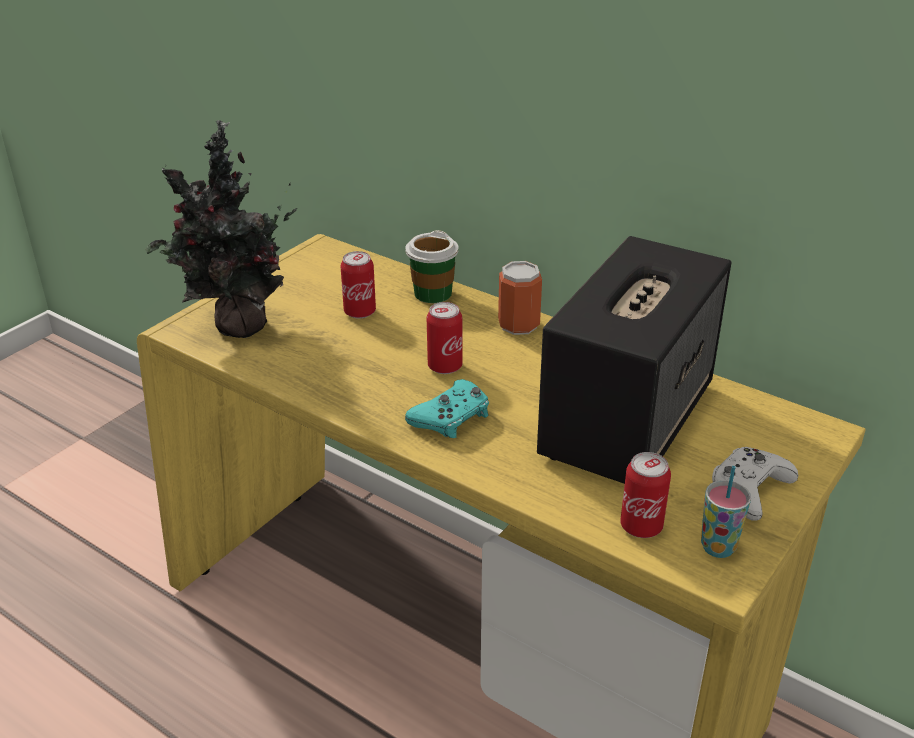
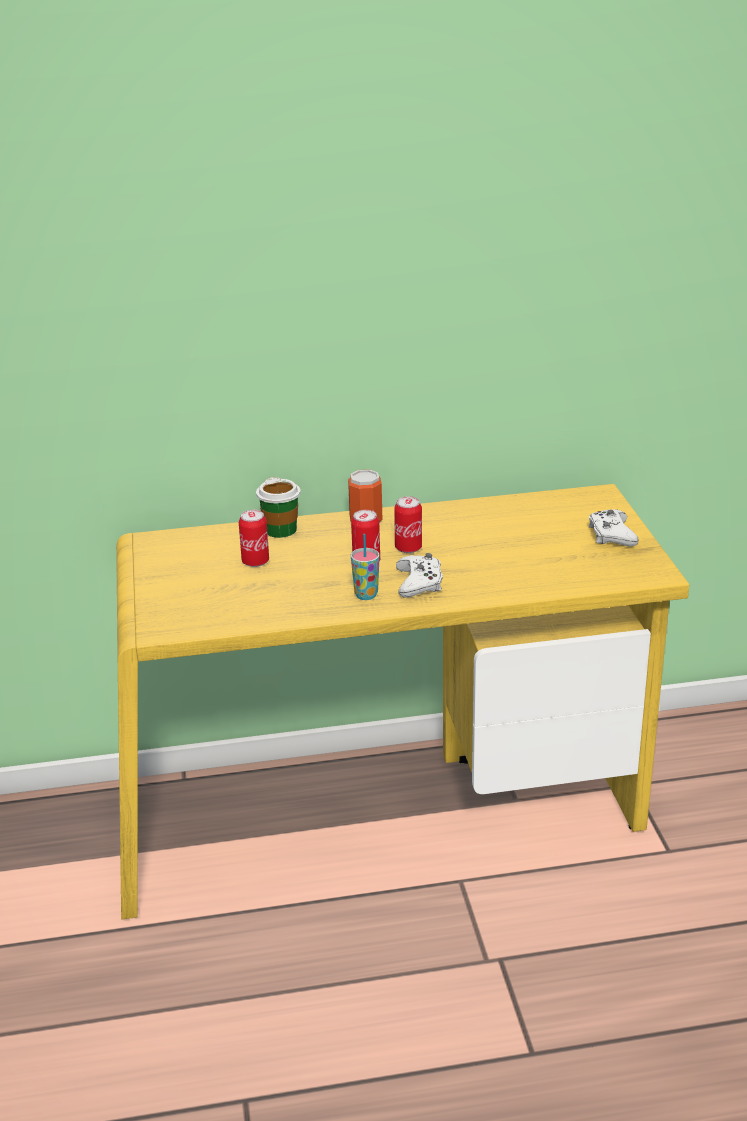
camera: 45 degrees left, 5 degrees down
potted plant [145,120,297,338] -> none
turquoise game controller [405,379,489,438] -> white game controller [396,553,443,598]
speaker [537,236,731,484] -> none
can [620,452,671,538] -> can moved to [394,496,422,553]
cup [701,466,751,558] -> cup moved to [351,534,380,600]

